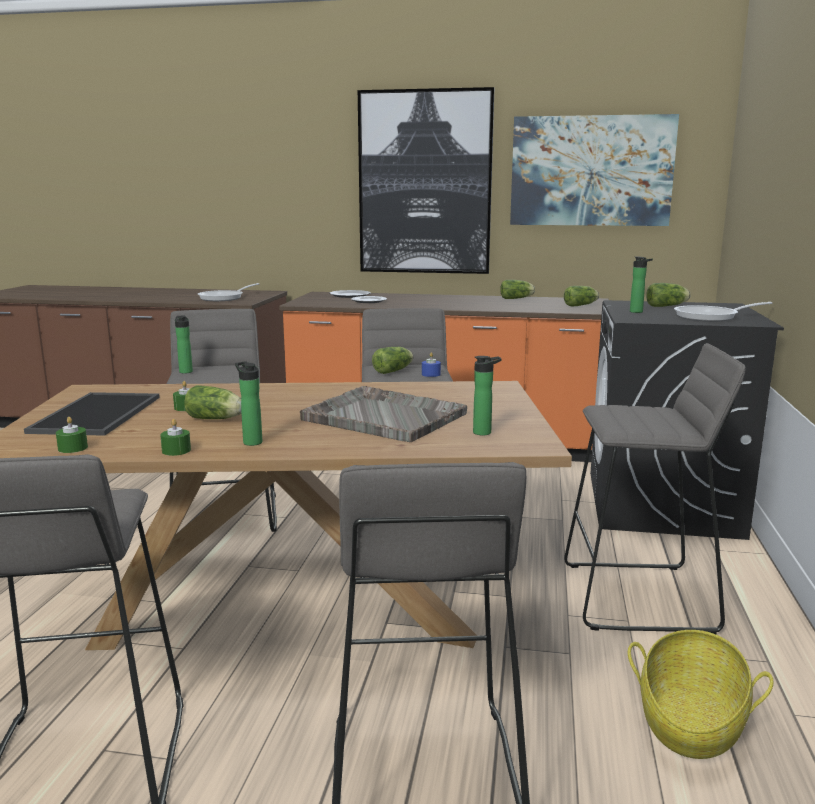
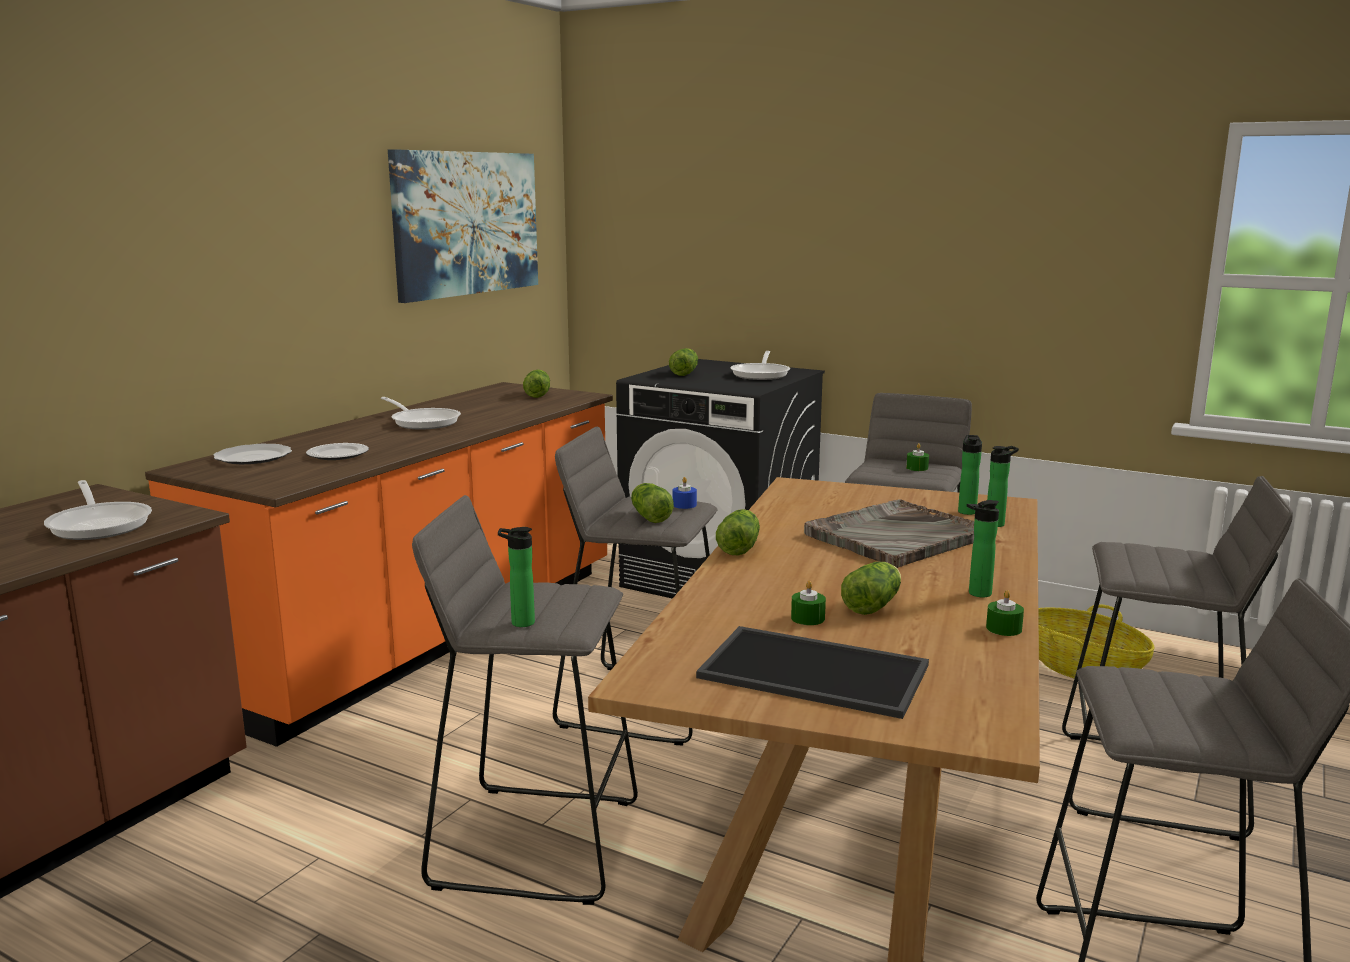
camera: 70 degrees left, 0 degrees up
green candle [56,417,88,453] -> green candle moved to [906,443,929,471]
picture [358,87,494,274] -> none
lettuce [500,280,535,299] -> lettuce moved to [716,509,760,556]
bottle [630,257,653,313] -> bottle moved to [987,446,1019,527]
none -> frying pan [381,397,461,429]

